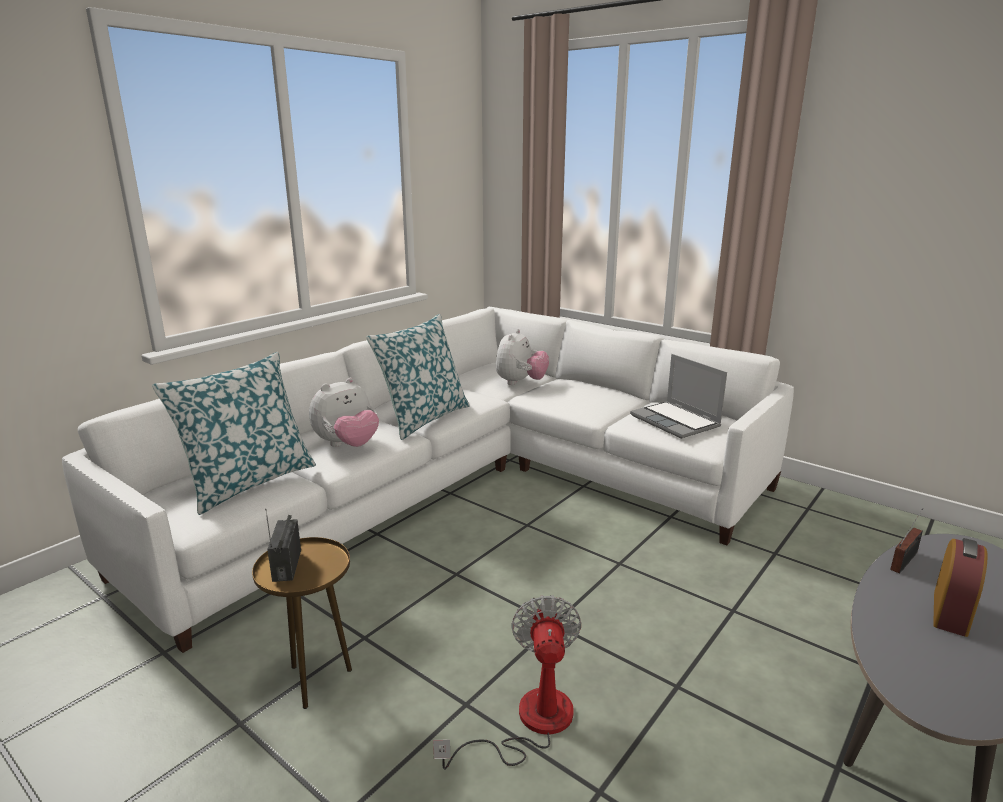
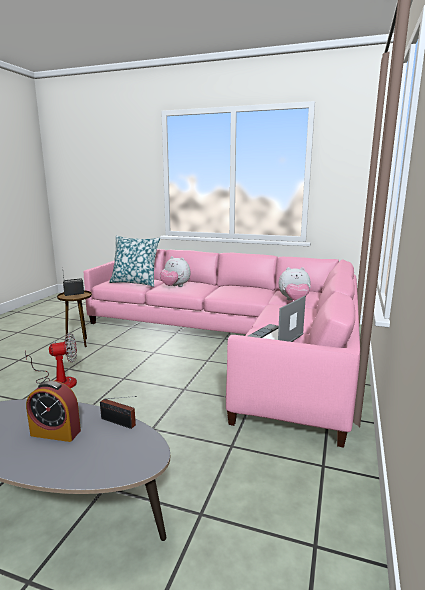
camera: 70 degrees right, 5 degrees down
white sofa [62,307,794,653] -> pink sofa [84,249,360,448]
pillow [366,314,470,440] -> none

